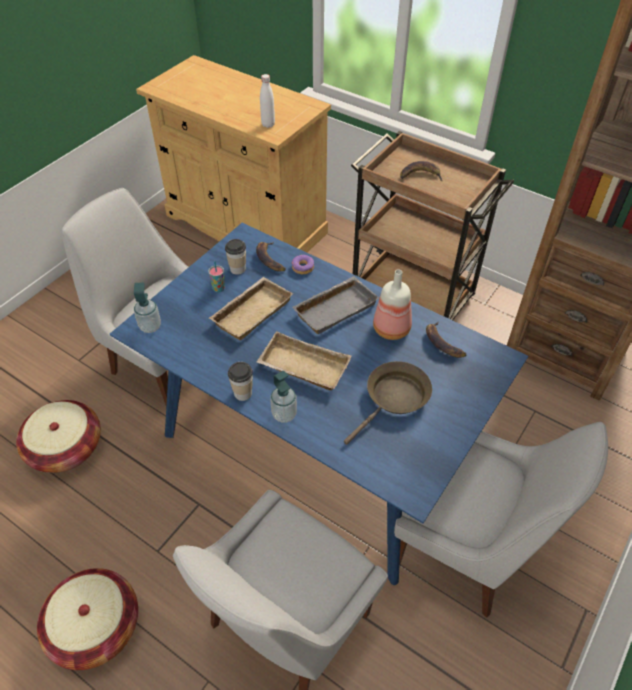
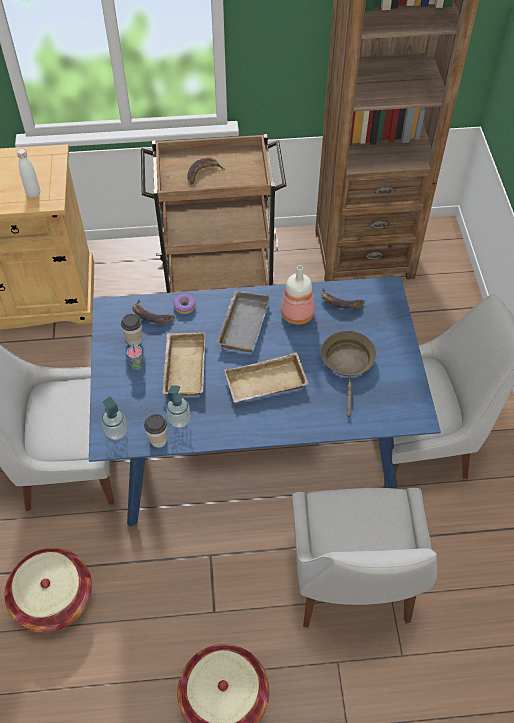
camera: 40 degrees left, 5 degrees up
cup [228,362,253,401] -> cup moved to [144,414,167,448]
soap dispenser [270,371,297,423] -> soap dispenser moved to [166,385,190,428]

